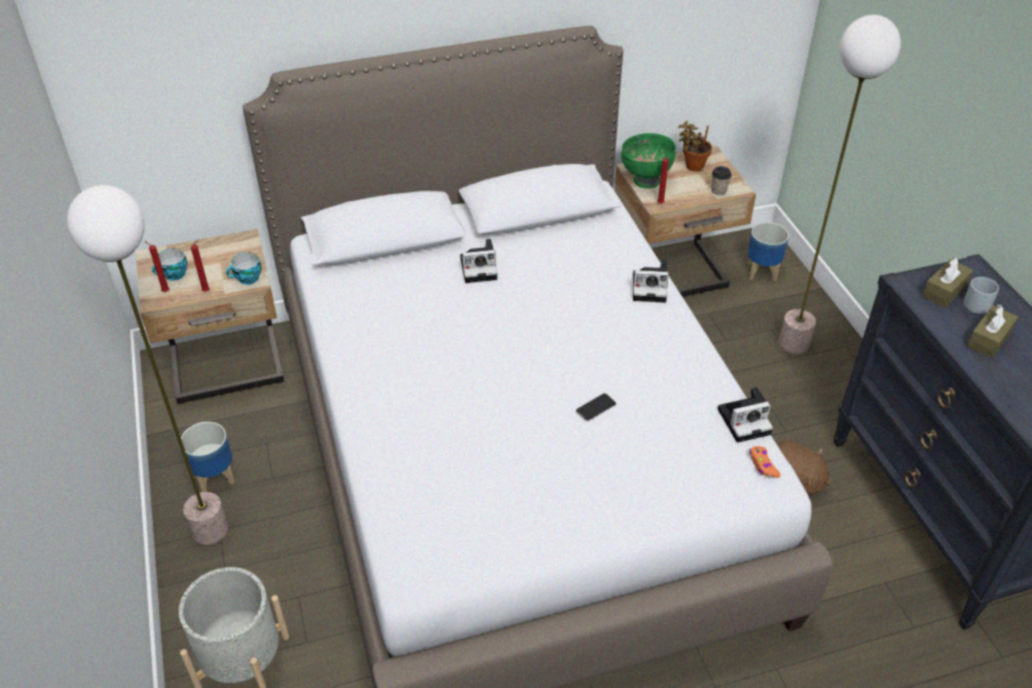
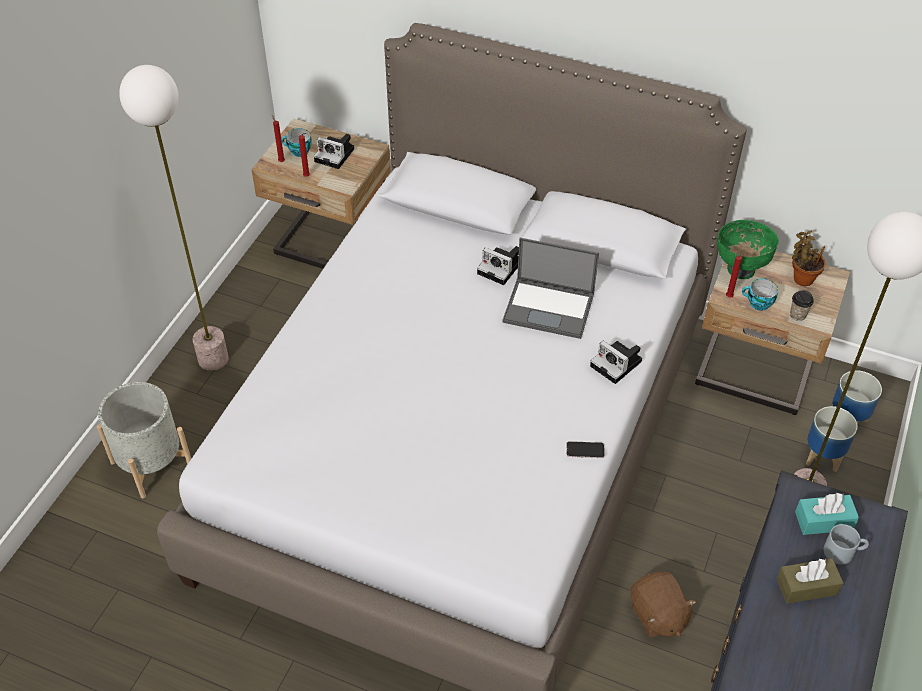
camera: 40 degrees right, 5 degrees up
planter [181,422,235,492] -> planter moved to [806,406,858,472]
cup [226,252,262,285] -> cup moved to [742,278,778,311]
phone [576,393,616,421] -> phone moved to [566,441,605,458]
camera [718,387,773,443] -> camera moved to [314,134,354,169]
orange game controller [750,446,781,478] -> none
brown tissue box [922,257,974,308] -> turquoise tissue box [795,493,859,535]
none -> laptop [502,238,599,339]

